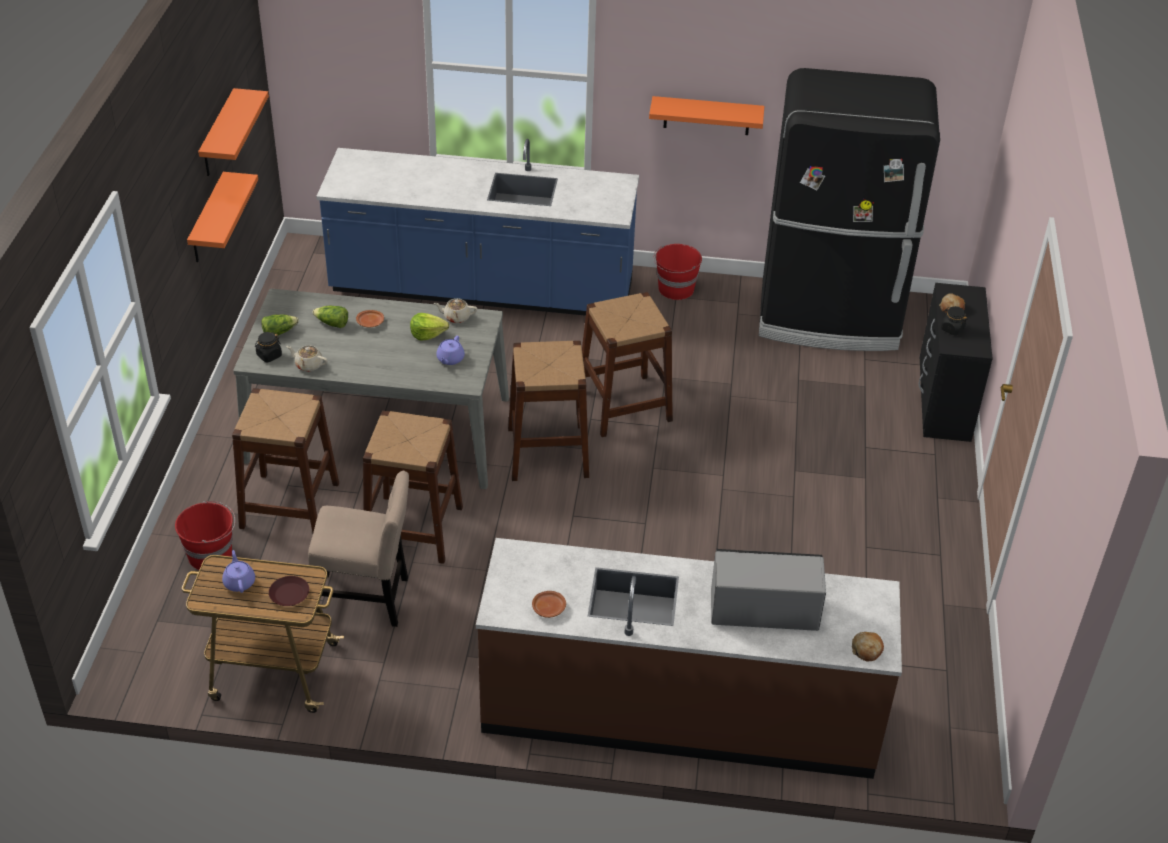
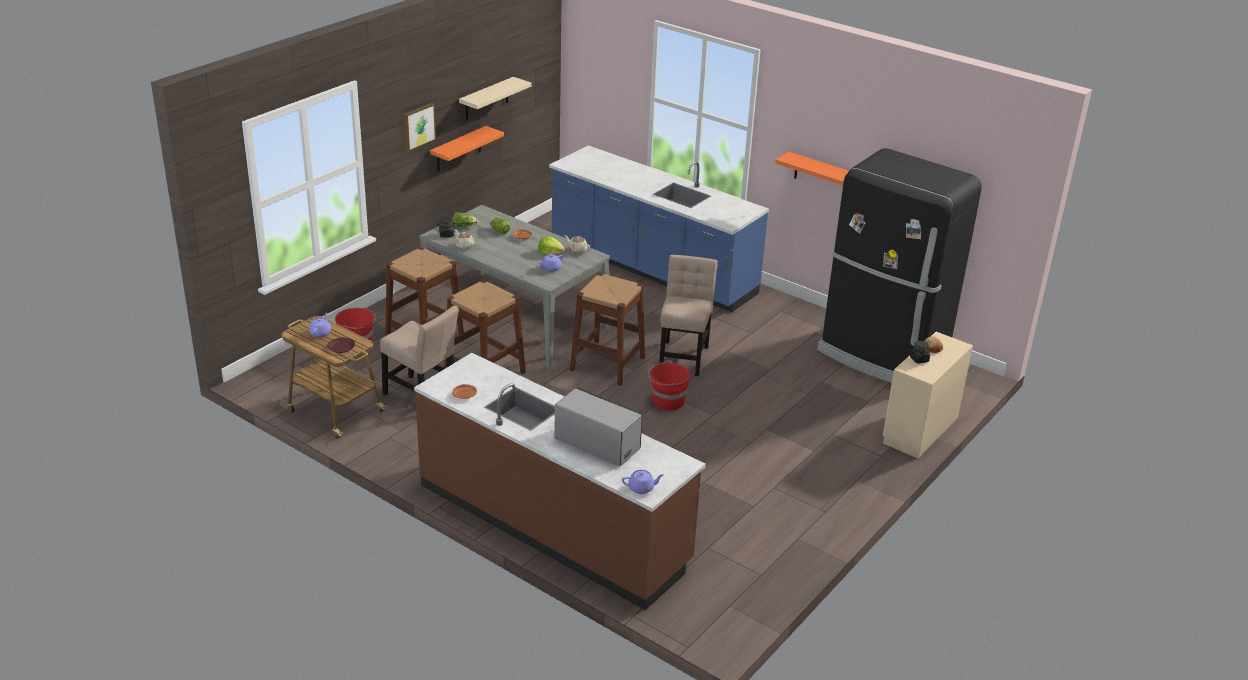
camera: 30 degrees right, 10 degrees down
orange shelf [198,88,269,176] -> beige shelf [459,77,532,120]
brown stool [582,292,673,437] -> beige chair [659,255,718,376]
red bucket [653,244,702,300] -> red bucket moved to [648,362,690,411]
bread [852,632,884,662] -> purple teapot [622,470,664,494]
black dresser [919,283,993,442] -> beige dresser [883,332,973,458]
none -> picture [404,103,436,151]

